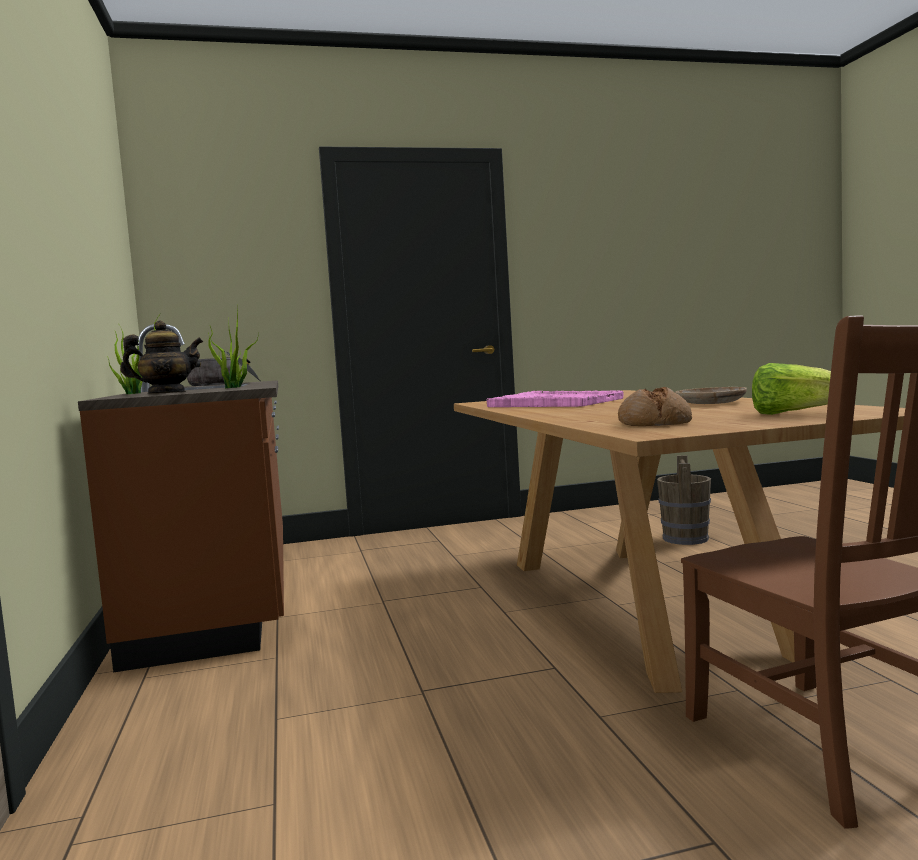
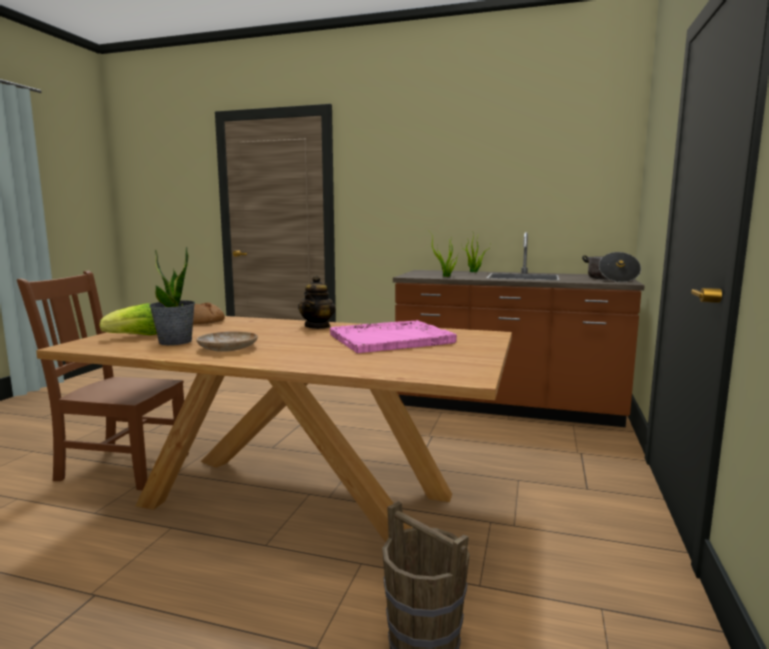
camera: 120 degrees right, 5 degrees up
teapot [120,321,203,394] -> teapot moved to [298,275,336,329]
none -> potted plant [149,246,195,345]

